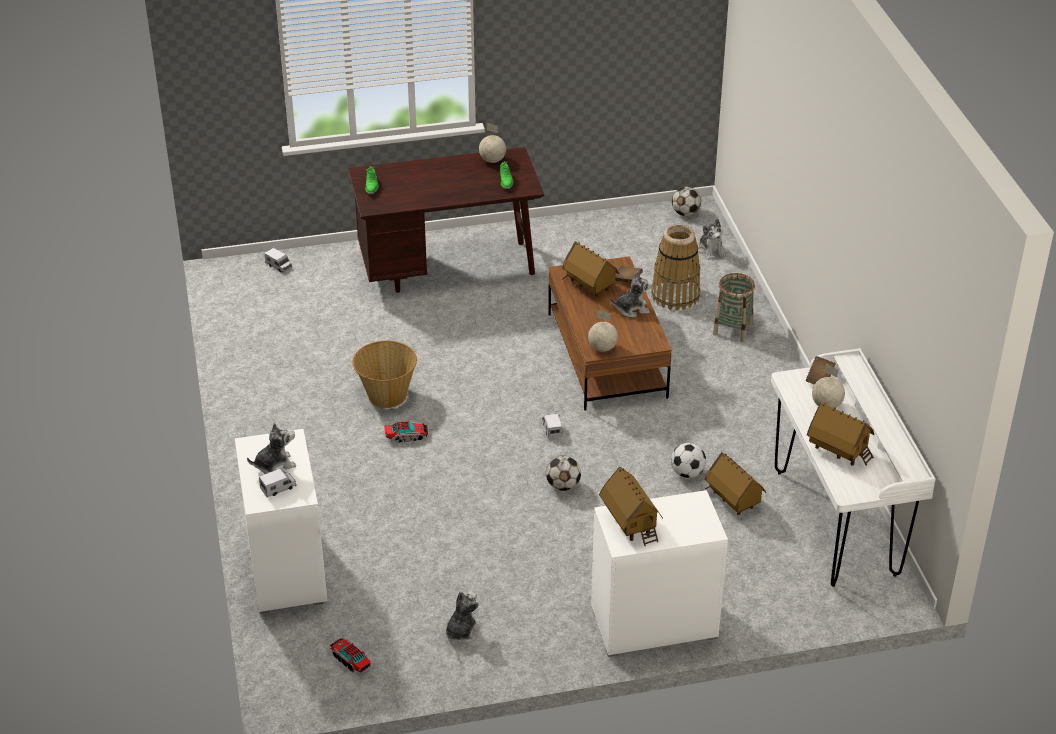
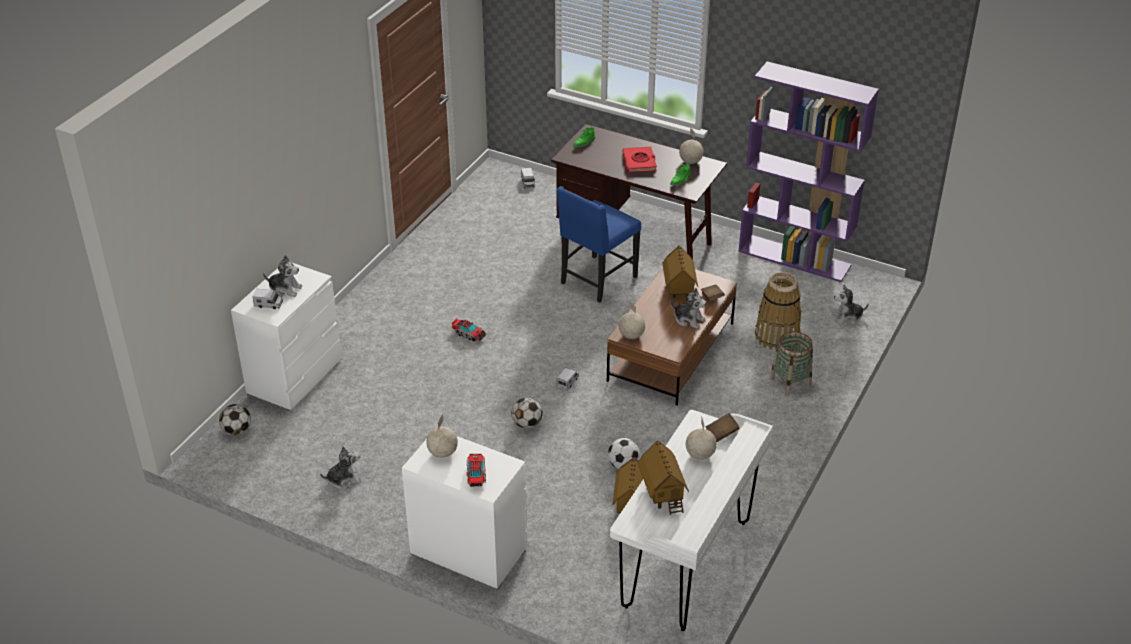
camera: 40 degrees right, 0 degrees up
toy truck [330,638,371,673] -> toy truck moved to [467,454,486,487]
basket [352,341,417,408] -> none
toy house [599,466,663,546] -> globe [426,414,458,458]
football [672,187,701,216] -> football moved to [219,404,251,435]
plush toy [698,219,725,260] -> plush toy turned 60 degrees clockwise [832,285,869,325]
none -> blue chair [557,186,641,303]
none -> red book [623,147,657,173]
none -> purple bookcase [738,62,879,282]

